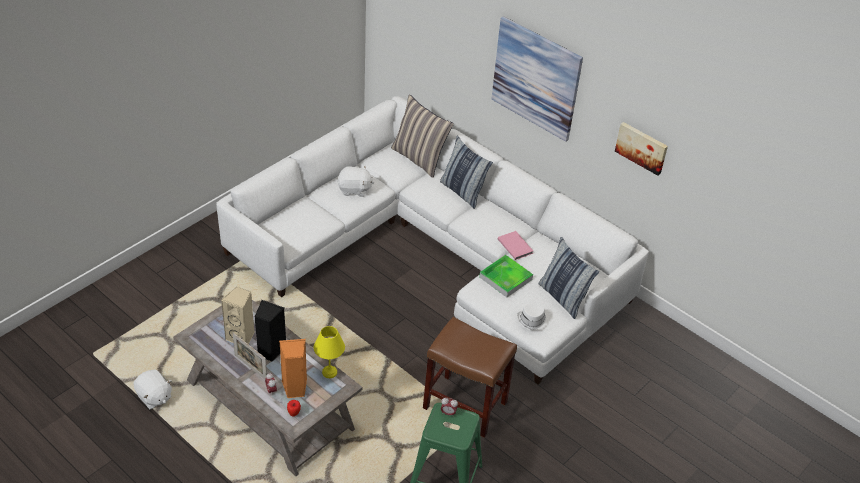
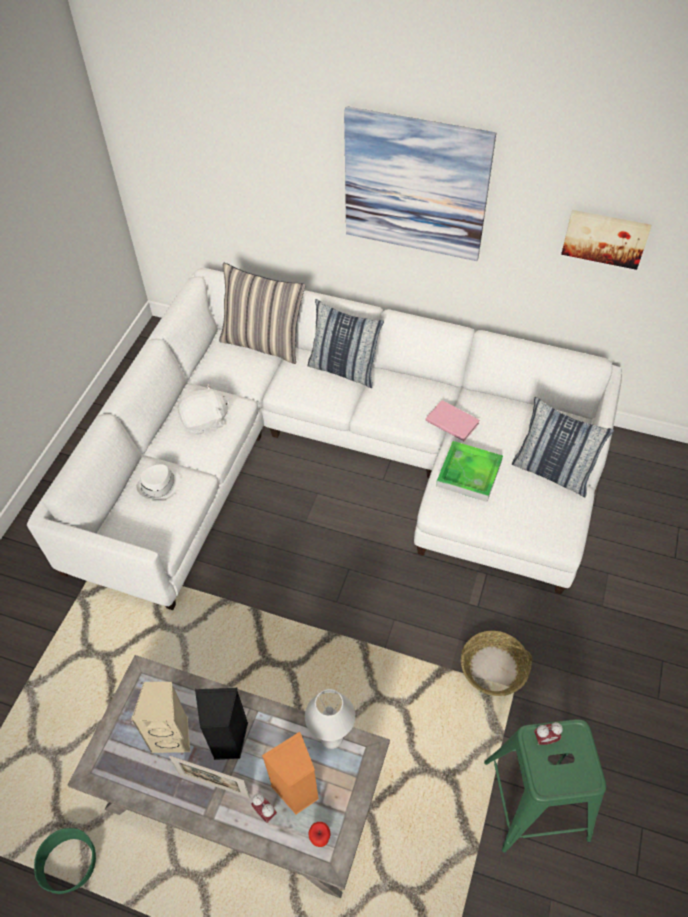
camera: 20 degrees left, 10 degrees up
white plush toy [134,369,172,410] -> green bowl [34,828,96,894]
yellow table lamp [314,326,345,378] -> white table lamp [305,689,355,749]
brown stool [423,317,517,438] -> basket [461,631,532,696]
white hat [517,304,549,330] -> white hat moved to [136,464,180,501]

